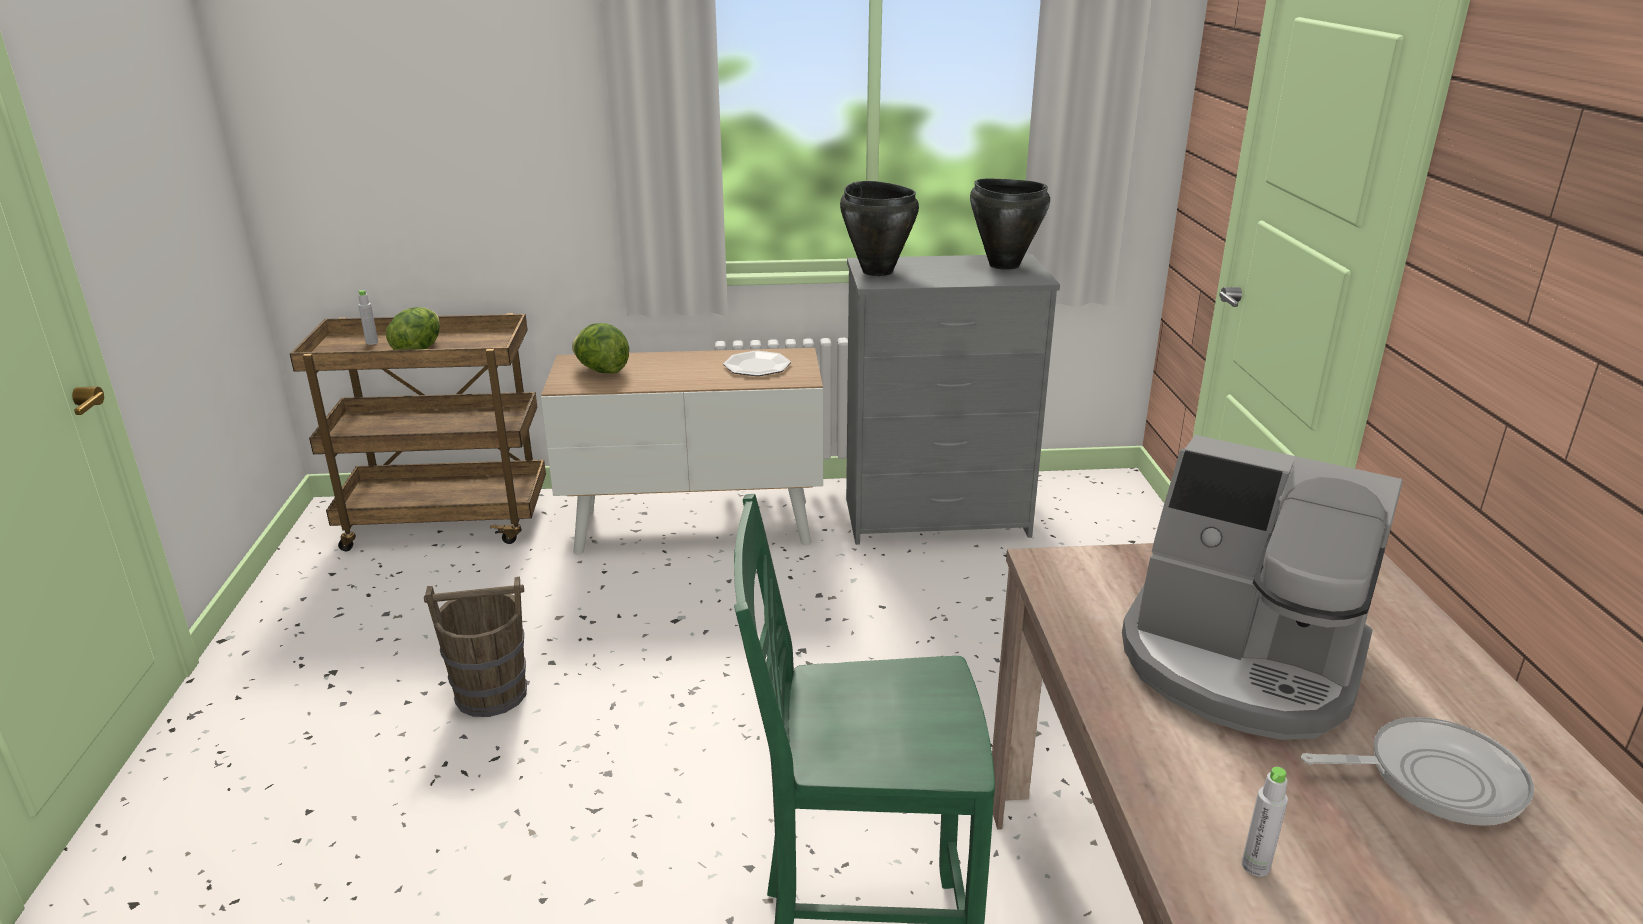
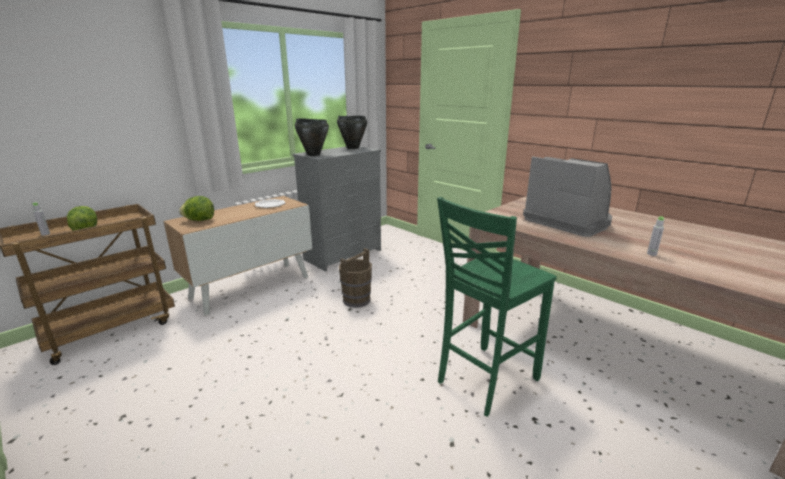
camera: 40 degrees left, 5 degrees down
brown bucket [424,576,527,717] -> brown bucket moved to [339,248,372,308]
coffee machine [1122,435,1403,740] -> coffee machine turned 120 degrees counterclockwise [523,156,612,237]
frying pan [1301,717,1534,826] -> none

